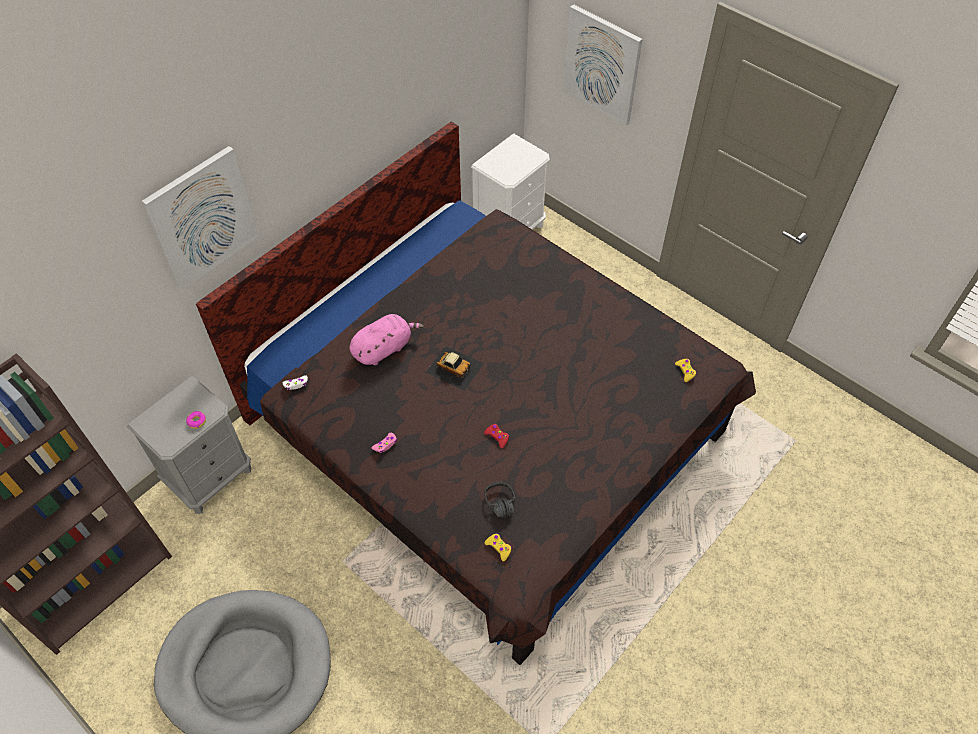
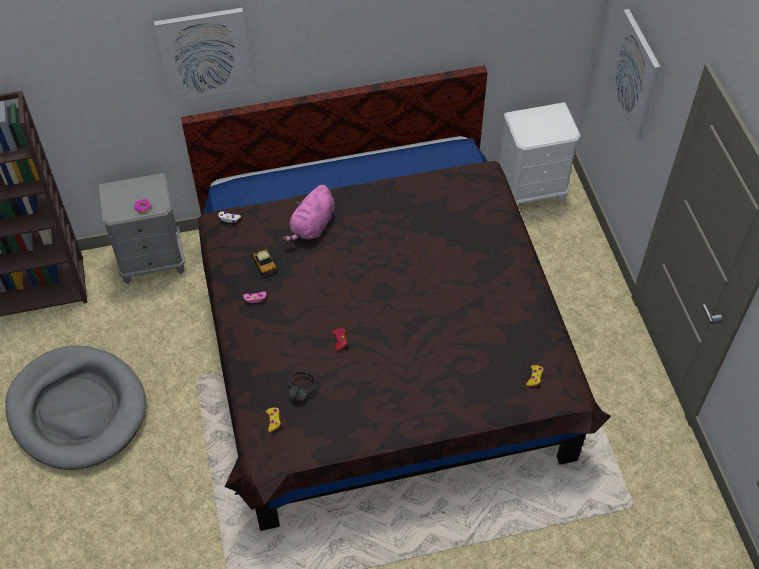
camera: 35 degrees right, 0 degrees up
pink plush toy [349,314,424,365] -> pink plush toy turned 120 degrees clockwise [283,185,335,242]
toy car [426,346,484,391] -> toy car moved to [242,245,290,287]

